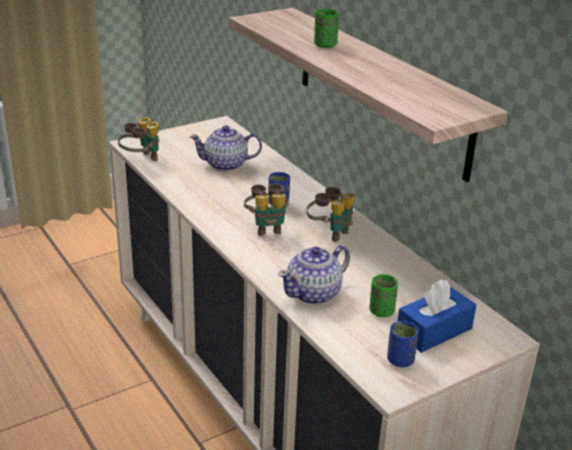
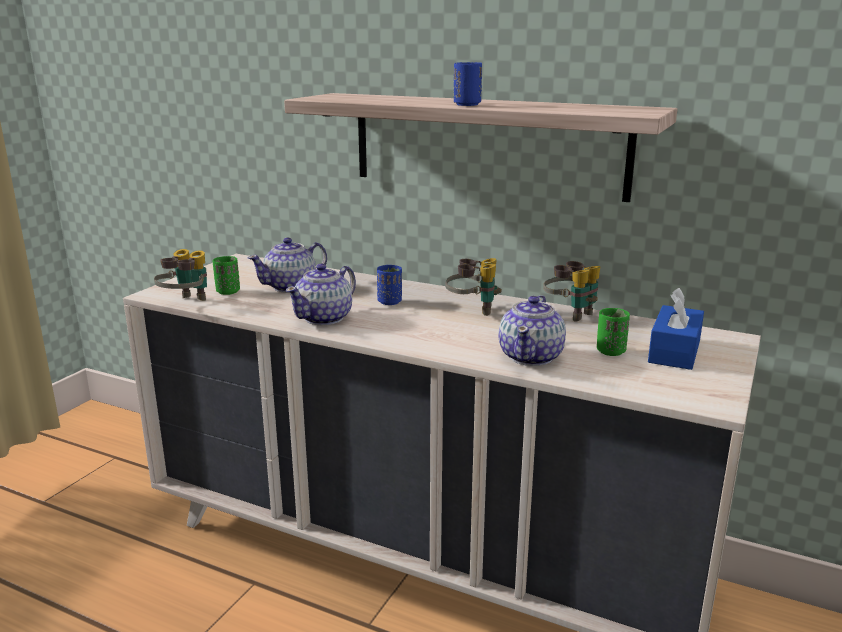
camera: 30 degrees left, 10 degrees down
binoculars [244,183,289,236] -> binoculars moved to [543,261,600,322]
green cup [314,9,339,48] -> green cup moved to [213,256,240,295]
blue cup [387,321,419,367] -> blue cup moved to [454,62,482,106]
none -> teapot [286,263,356,325]

